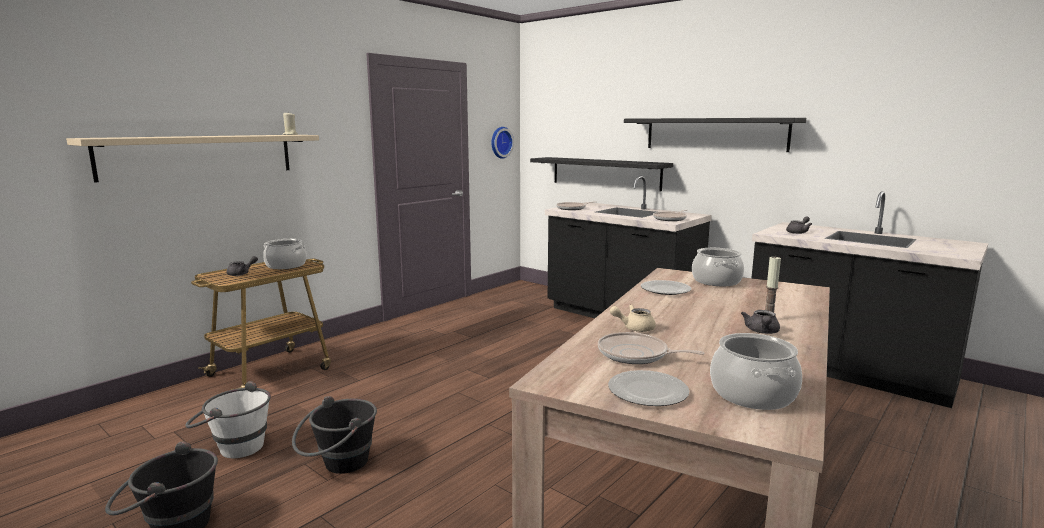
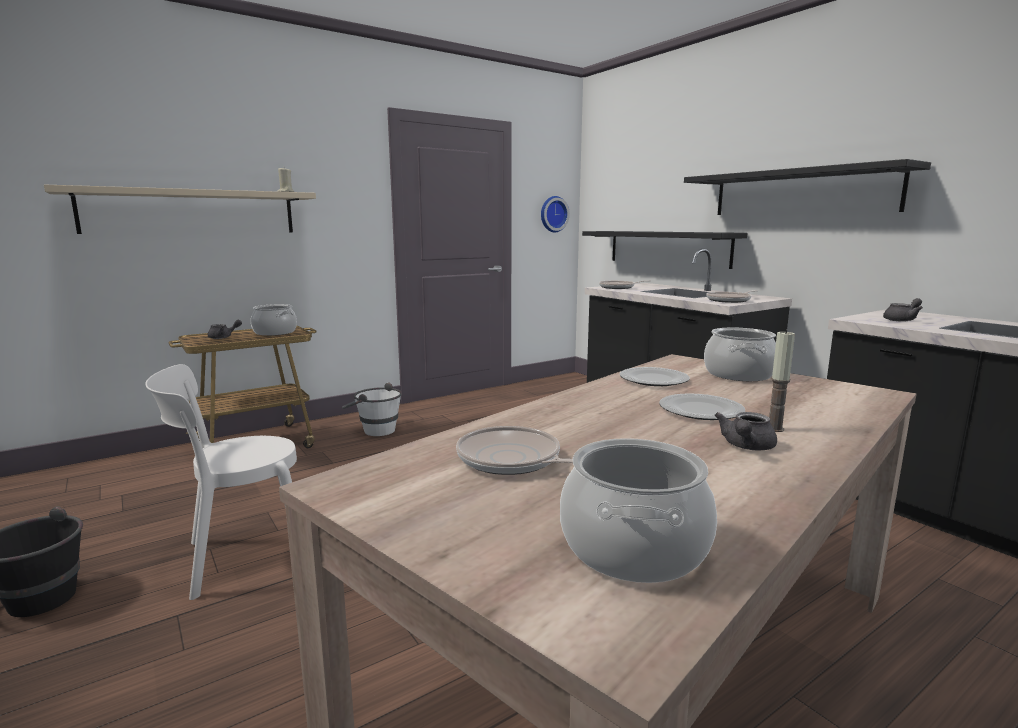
camera: 15 degrees right, 0 degrees up
white bucket [185,381,271,458] -> white bucket moved to [342,382,402,436]
black bucket [292,396,377,474] -> white chair [145,364,297,600]
plate [608,370,689,406] -> plate moved to [659,393,745,420]
beige teapot [610,305,656,332] -> none

